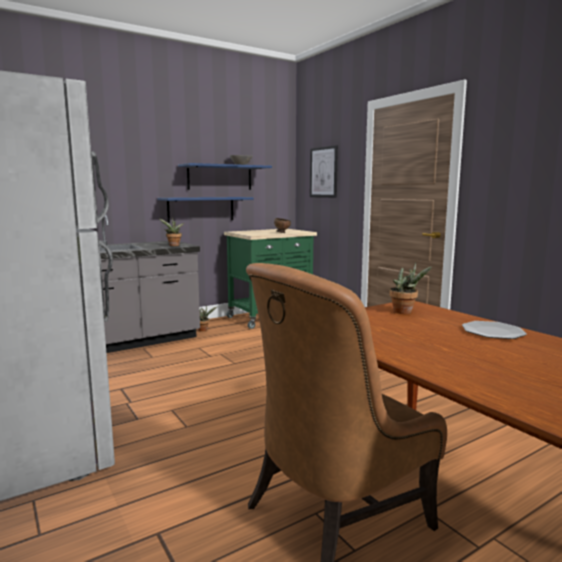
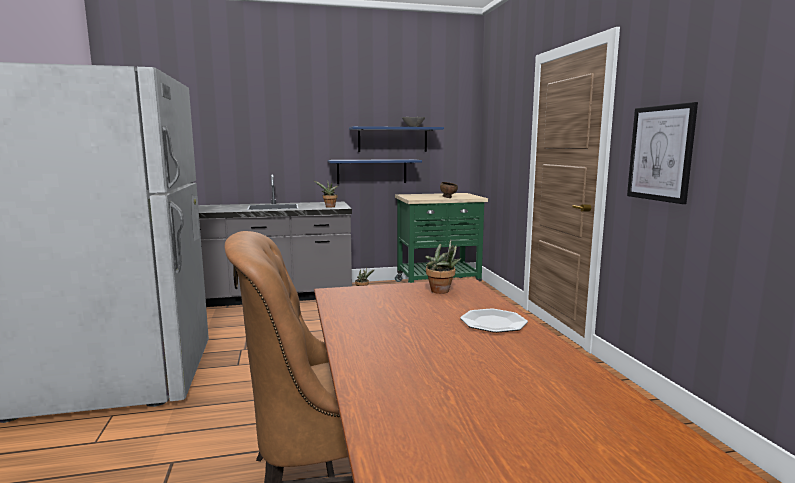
camera: 20 degrees right, 0 degrees up
picture [310,145,338,198] -> picture moved to [627,102,698,204]

